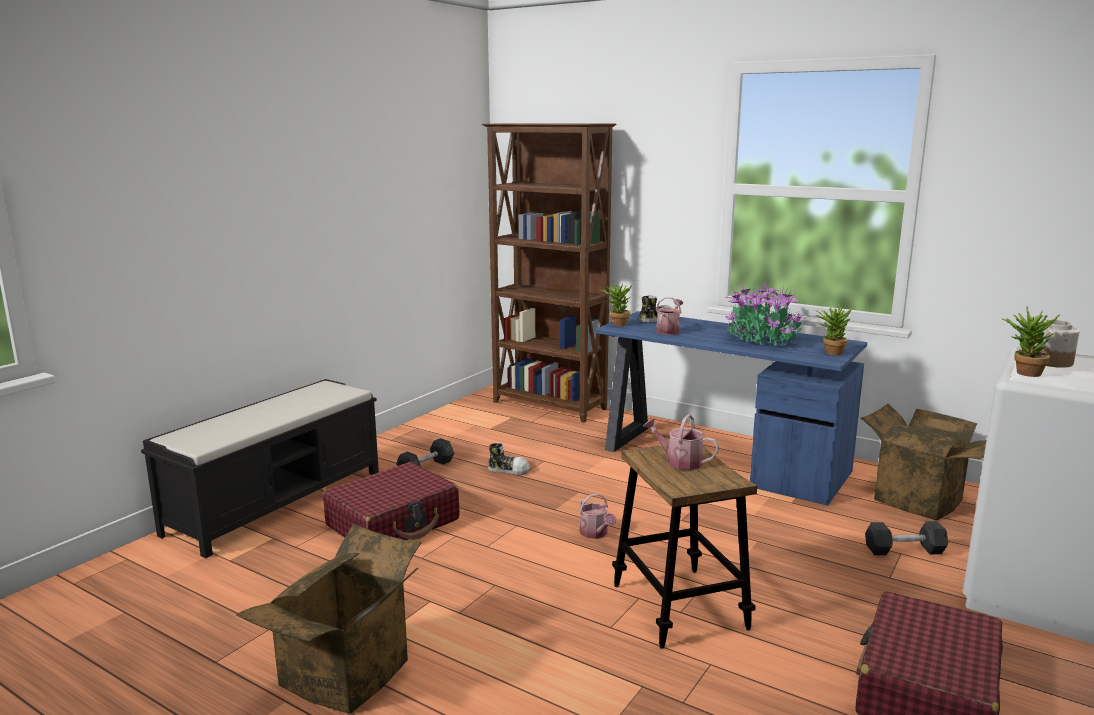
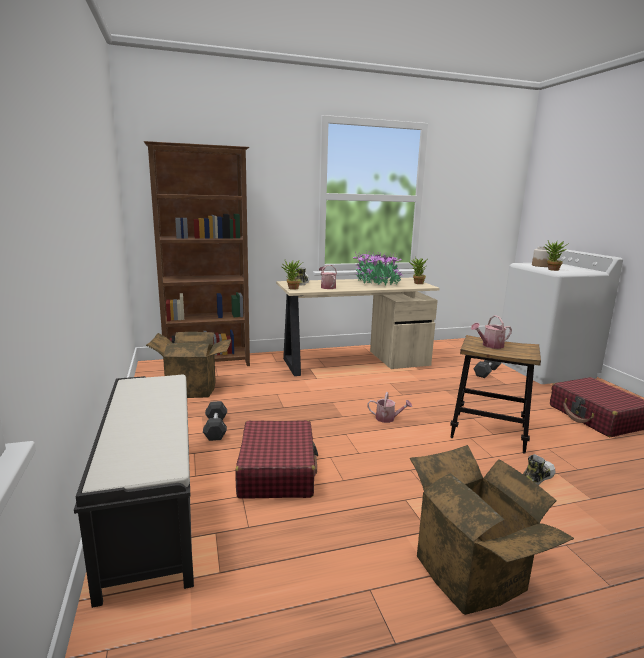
camera: 50 degrees left, 0 degrees up
shoe [487,443,530,475] -> shoe moved to [523,454,555,485]
blue desk [595,311,867,506] -> beige desk [276,278,440,376]
cardboard box [861,404,986,520] -> cardboard box moved to [146,332,231,398]

